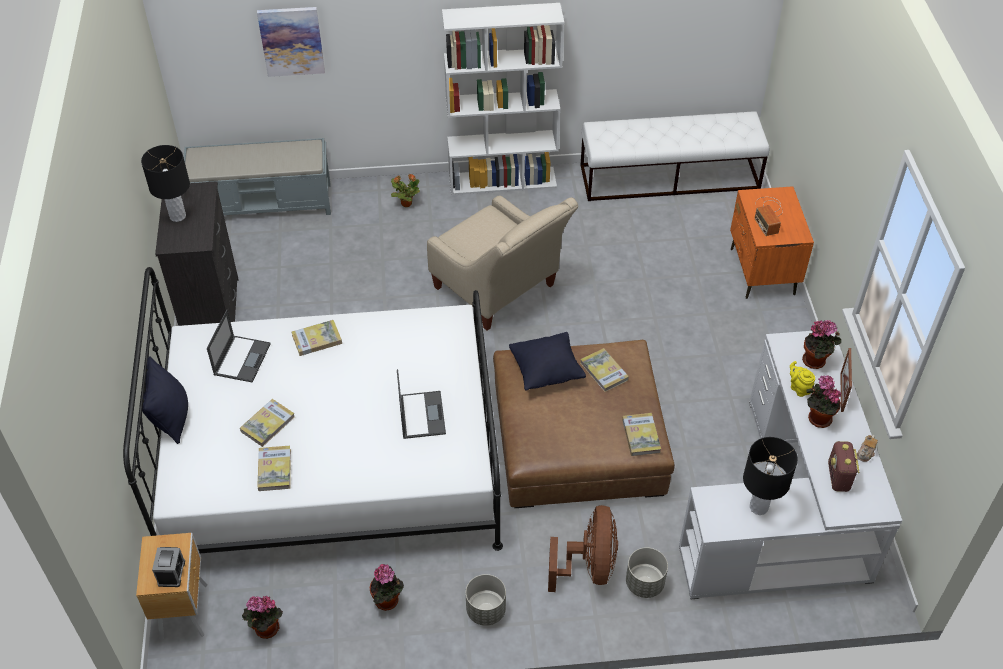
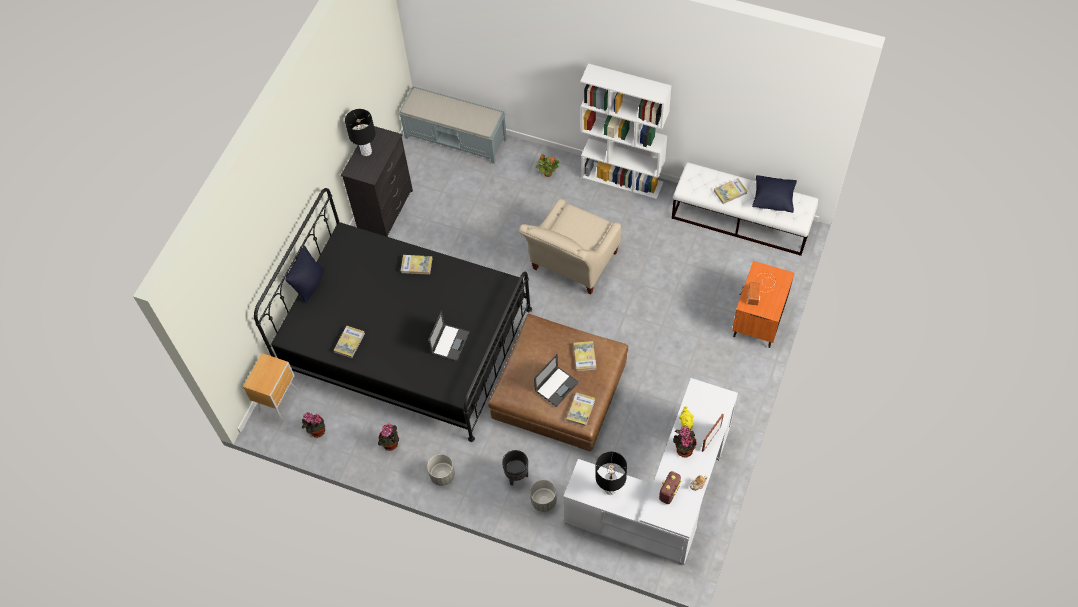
camera: 30 degrees right, 10 degrees up
white bed [123,267,503,553] -> black bed [254,188,532,442]
alarm clock [152,547,185,587] -> none
laptop [207,310,271,383] -> laptop moved to [534,354,579,407]
book [240,399,295,447] -> book moved to [714,178,748,204]
picture [257,7,325,77] -> none
beige armchair [427,195,578,331] -> beige armchair turned 45 degrees clockwise [519,198,621,295]
black pillow [509,332,586,391] -> black pillow moved to [752,175,797,213]
brown fan [548,505,618,592] -> black planter [502,450,528,486]
potted plant [802,320,841,369] -> none

